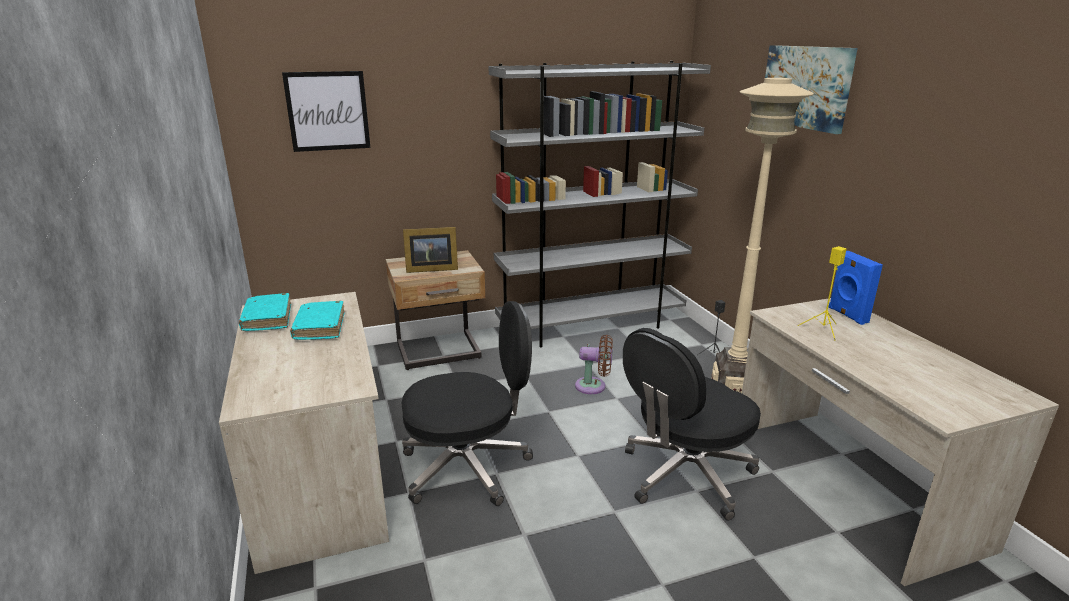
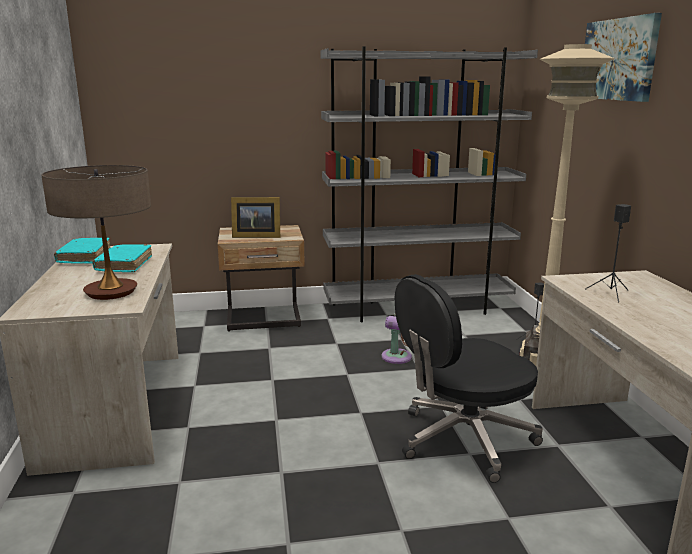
camera: 10 degrees right, 5 degrees down
picture [282,71,371,152] -> none
black office chair [402,301,533,506] -> none
yellow speaker [798,246,846,340] -> black speaker [586,204,631,302]
blue speaker [829,251,883,325] -> none
none -> table lamp [41,165,151,300]

